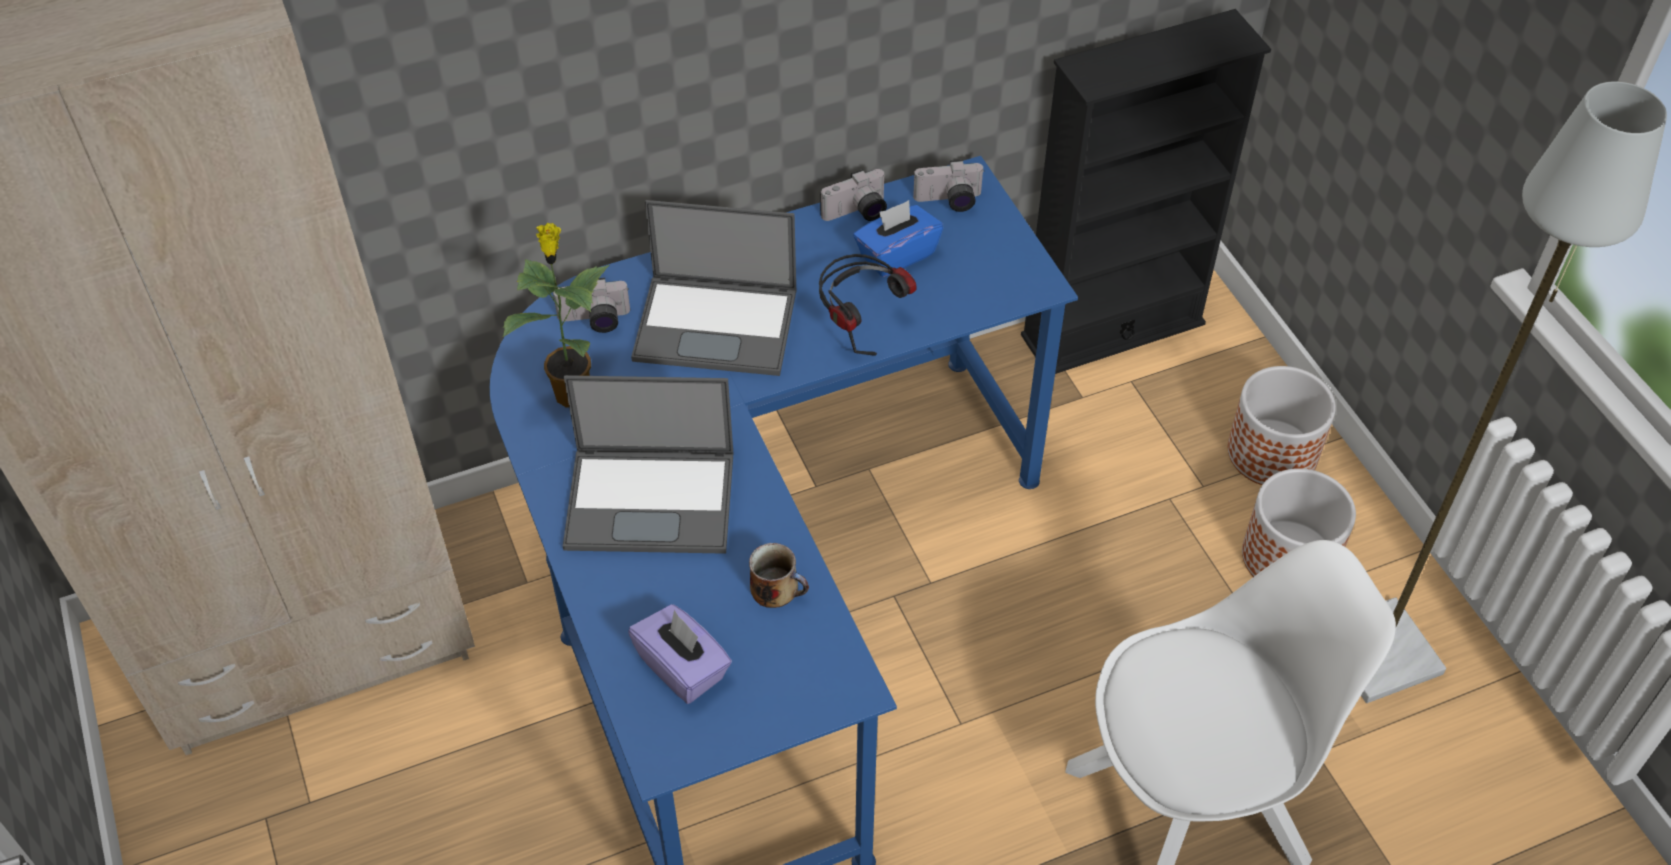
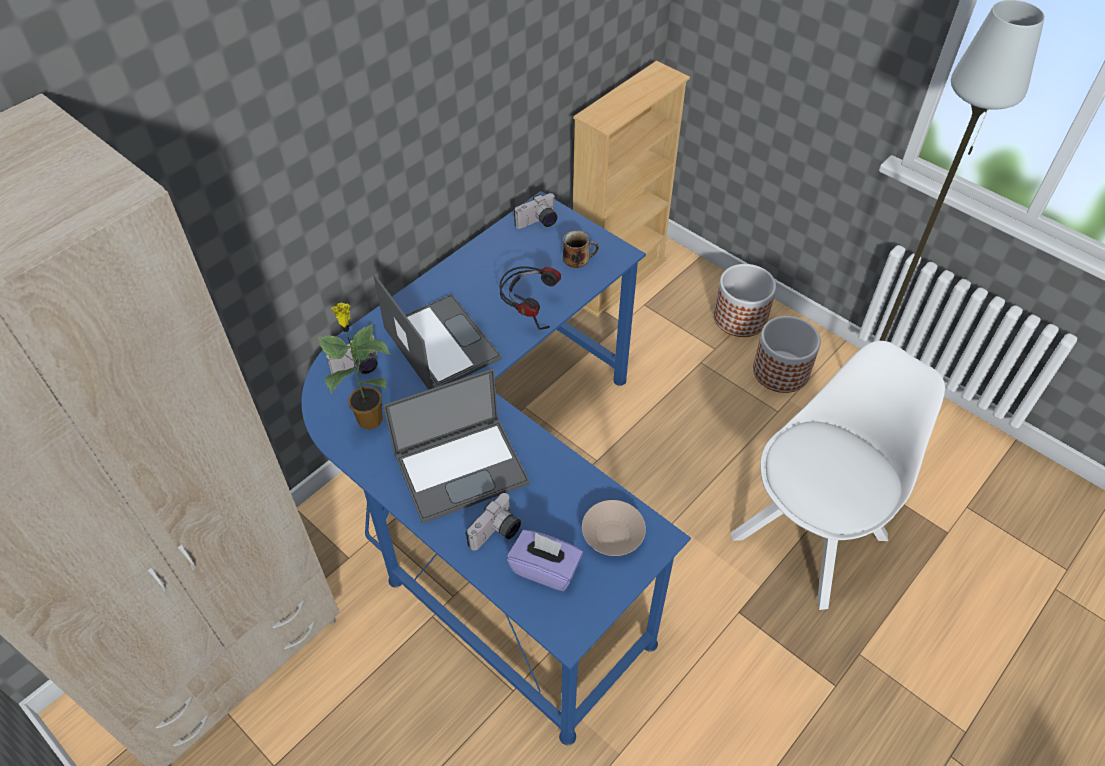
camera: 25 degrees left, 0 degrees up
laptop [631,200,796,376] -> laptop turned 105 degrees counterclockwise [373,274,502,390]
mug [749,543,809,608] -> mug moved to [563,230,599,268]
camera [820,169,887,221] -> camera moved to [465,493,521,551]
blue tissue box [853,200,943,277] -> none
black bookcase [1021,9,1271,374] -> beige bookcase [573,61,690,318]
none -> beige bowl [582,500,646,556]

